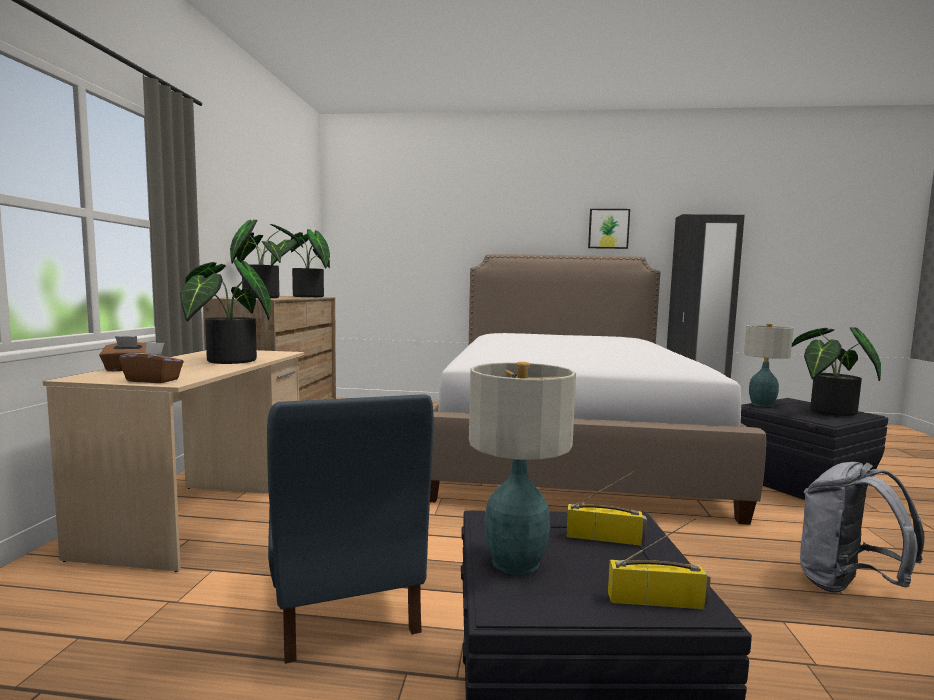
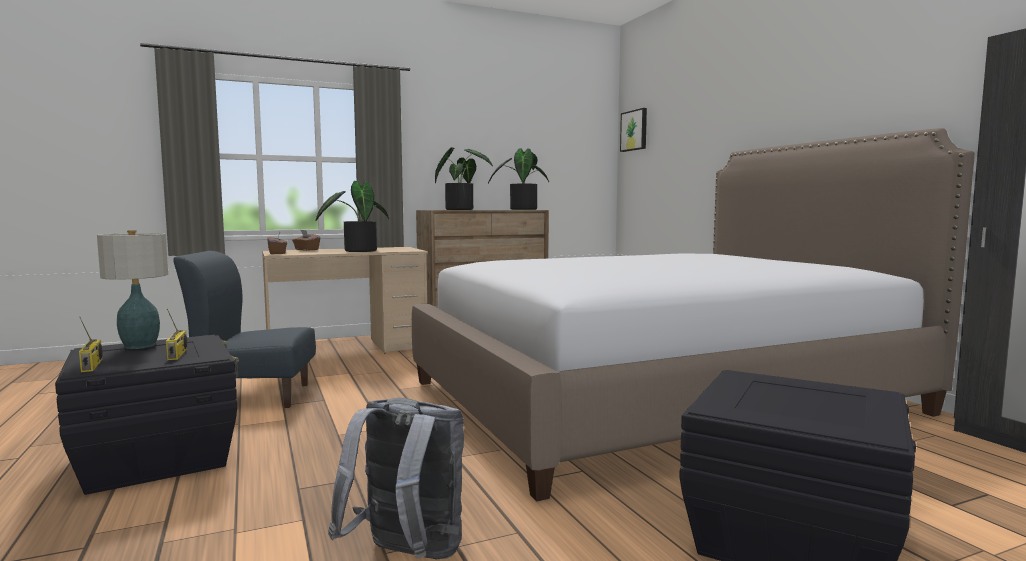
camera: 60 degrees right, 0 degrees up
blue chair [267,394,434,664] -> blue chair turned 45 degrees clockwise [173,251,316,408]
picture [588,209,630,249] -> picture moved to [620,108,647,152]
table lamp [744,323,793,407] -> none
potted plant [792,327,881,416] -> none

